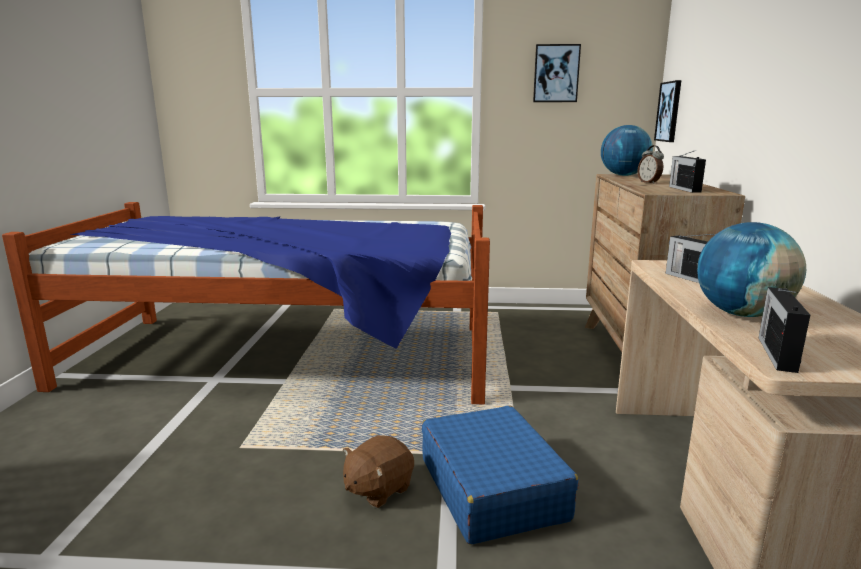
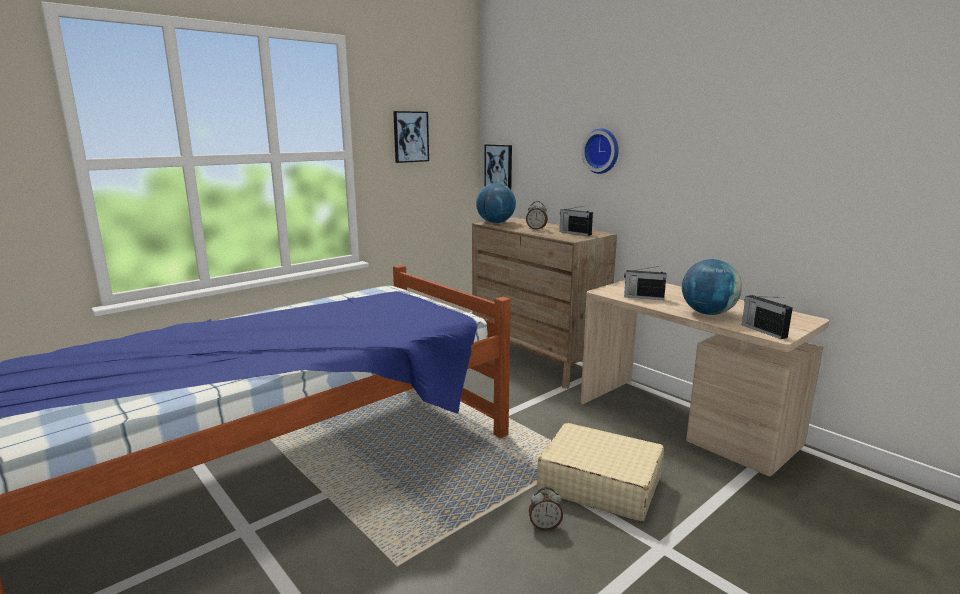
camera: 45 degrees left, 0 degrees up
brown plush toy [343,435,414,508] -> alarm clock [529,487,563,531]
blue suitcase [422,406,579,545] -> beige suitcase [537,423,664,521]
none -> wall clock [582,128,619,174]

